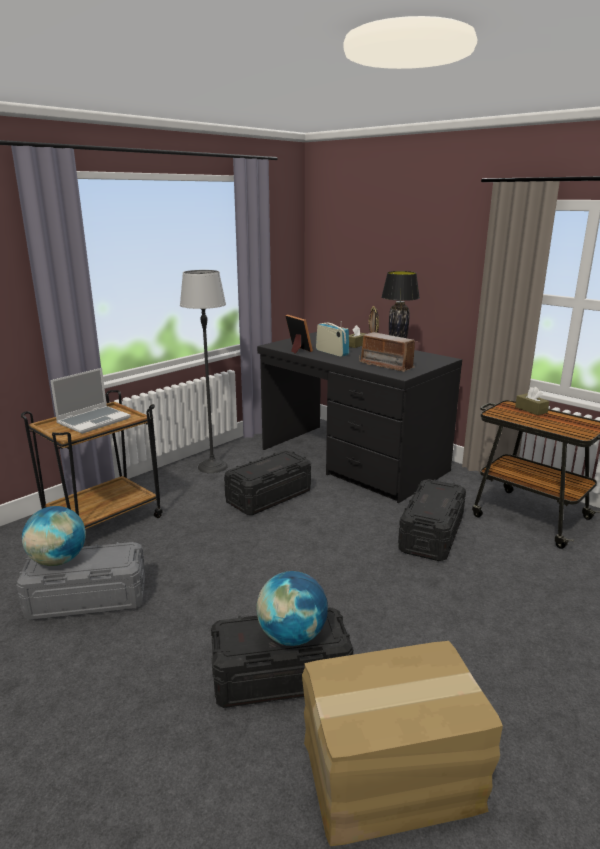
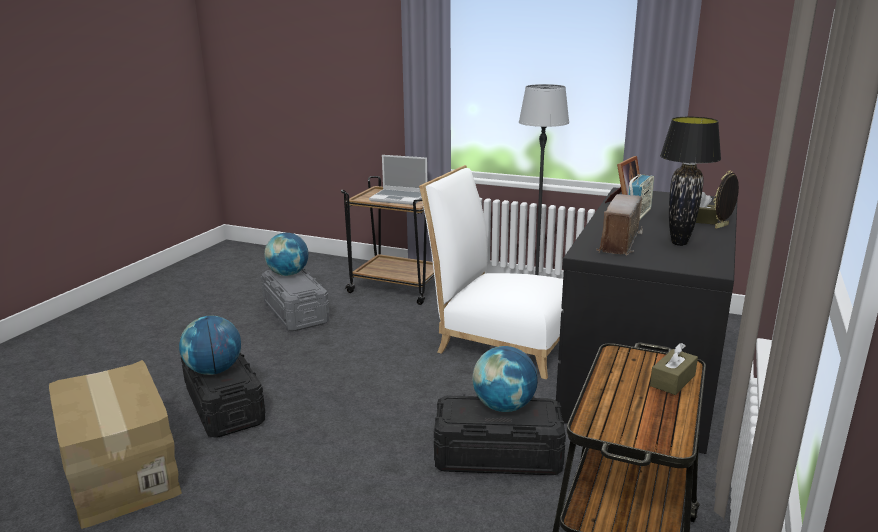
camera: 70 degrees right, 0 degrees up
black storage box [224,451,311,515] -> white chair [419,165,563,379]
none -> globe [472,346,538,412]

